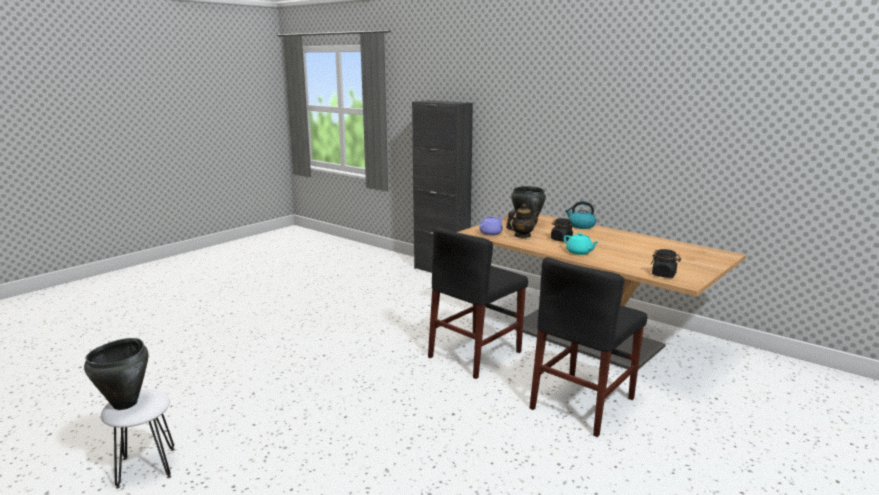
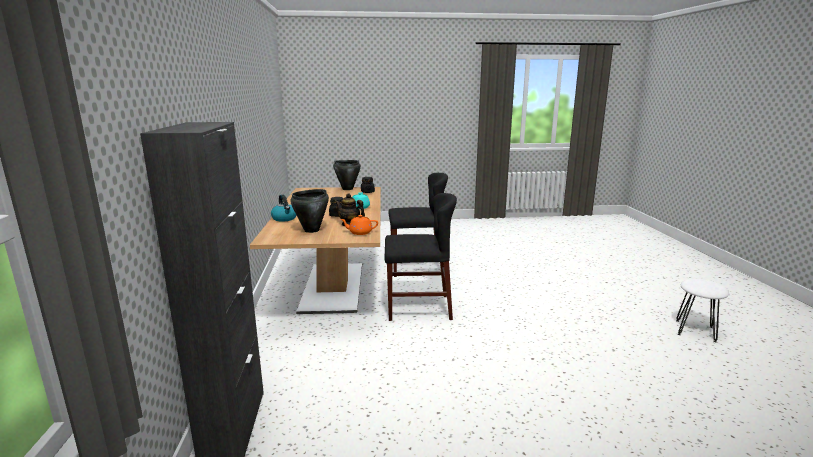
camera: 135 degrees left, 0 degrees up
black cooking pot [84,338,148,410] -> black cooking pot moved to [333,160,361,190]
purple teapot [479,216,503,235] -> orange teapot [340,215,378,235]

